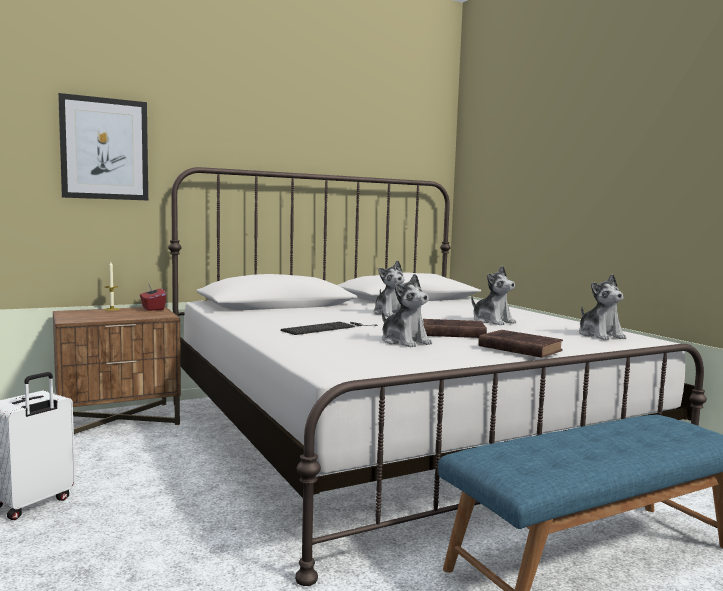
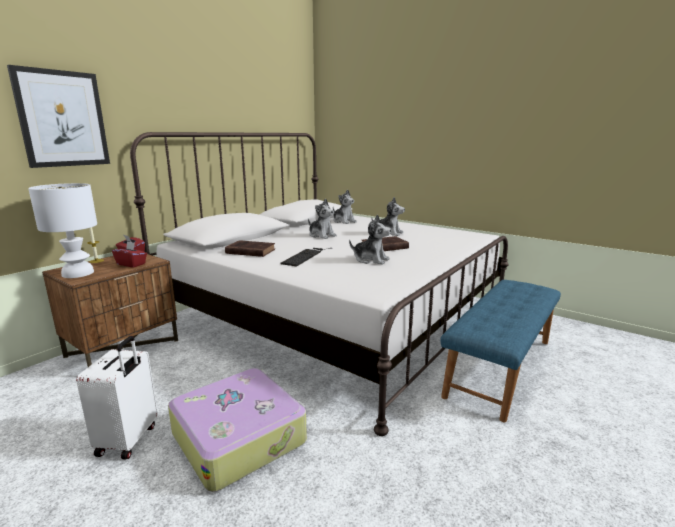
camera: 25 degrees left, 10 degrees up
brown book [478,330,563,358] -> brown book moved to [225,240,275,257]
plush toy [579,274,627,340] -> plush toy moved to [333,190,357,224]
none -> white table lamp [28,183,97,278]
none -> red tissue box [112,241,147,268]
none -> suitcase [168,368,307,492]

